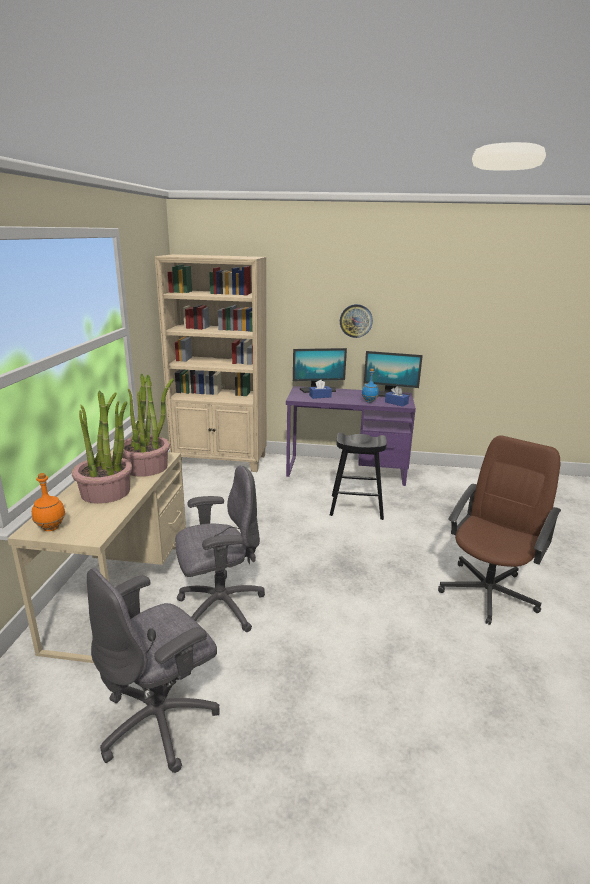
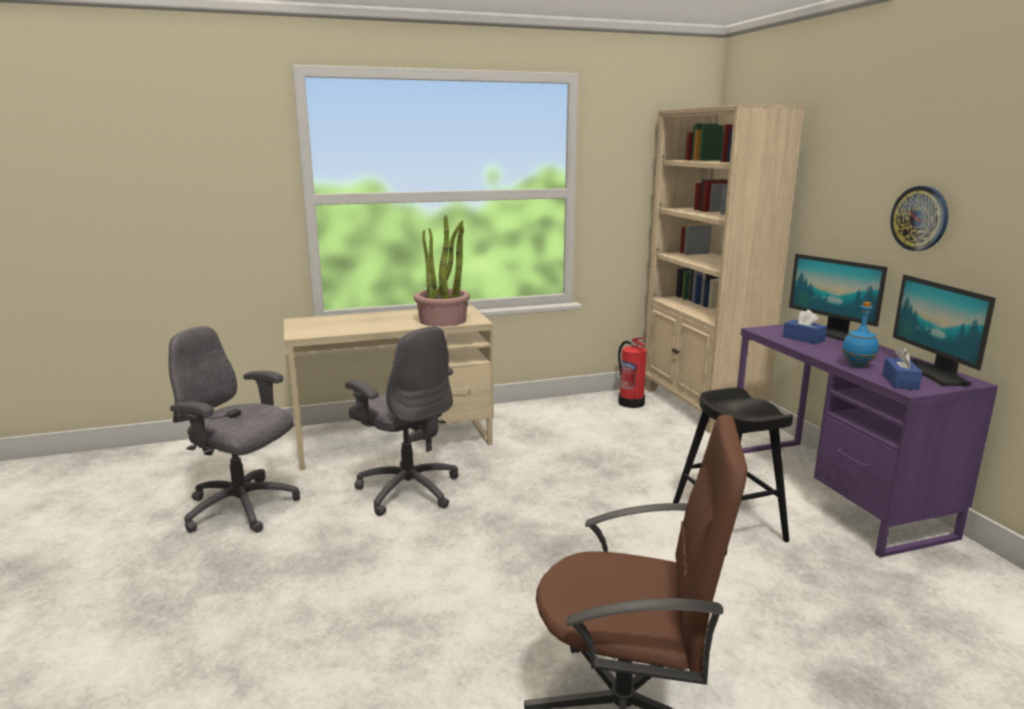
camera: 65 degrees right, 5 degrees down
orange bottle [32,473,66,531] -> none
potted plant [72,391,132,504] -> none
none -> fire extinguisher [618,337,647,408]

